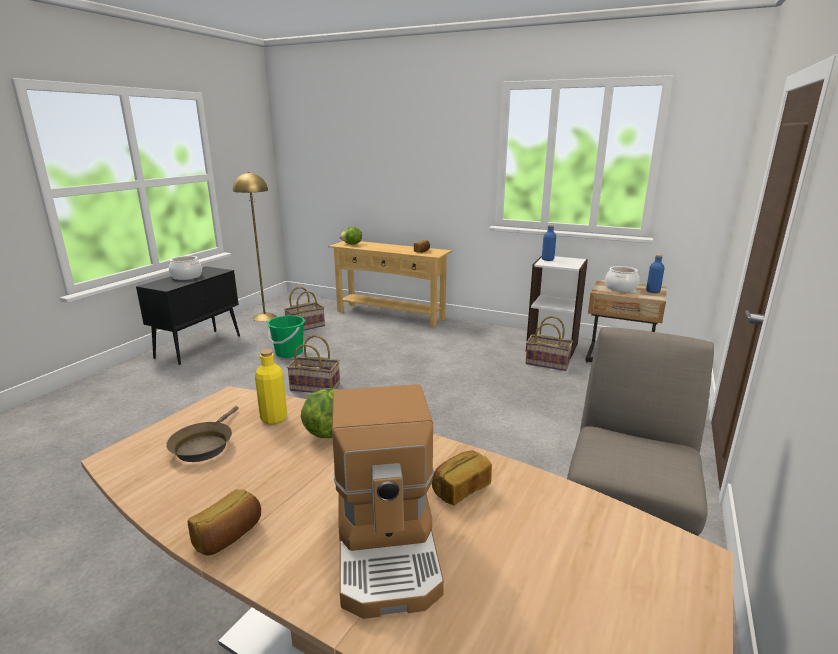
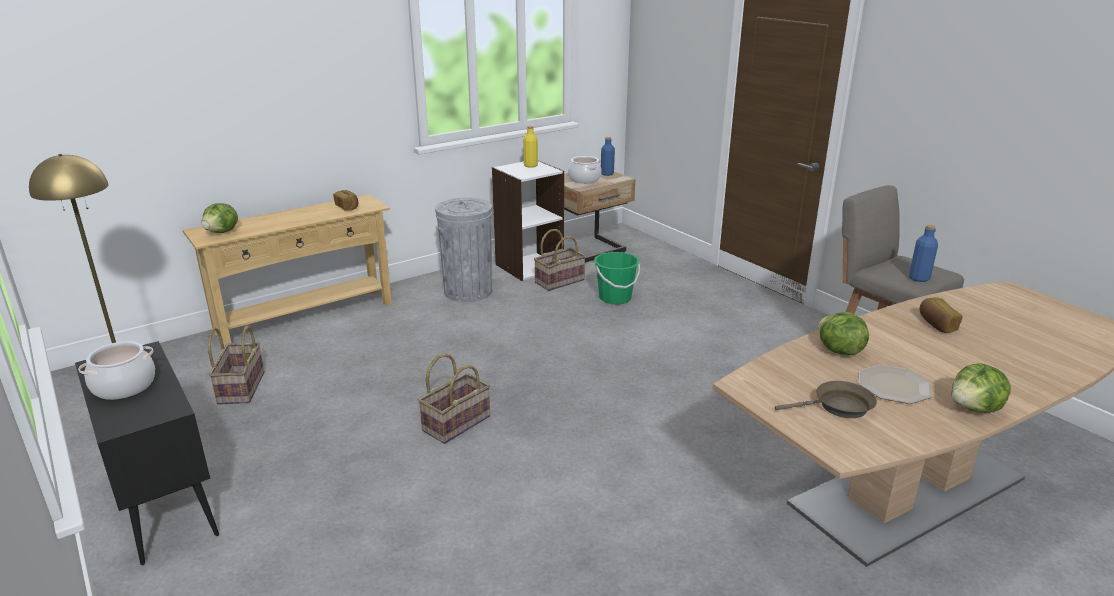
camera: 60 degrees left, 5 degrees up
brown frying pan [166,406,239,462] -> brown frying pan turned 45 degrees counterclockwise [775,381,877,418]
bread [188,489,261,555] -> lettuce [951,363,1011,413]
yellow bottle [255,349,287,425] -> yellow bottle moved to [523,126,538,168]
green bucket [267,316,305,358] -> green bucket moved to [594,252,640,305]
coffee machine [332,384,444,619] -> none
blue bottle [542,225,556,261] -> blue bottle moved to [909,225,938,282]
none -> grey trash can [435,198,492,302]
none -> plate [859,365,932,404]

